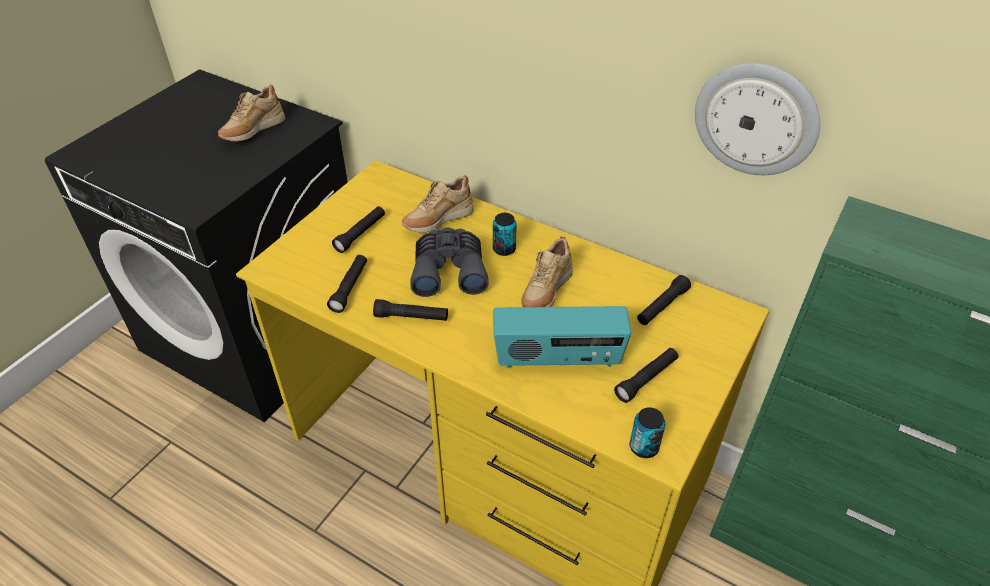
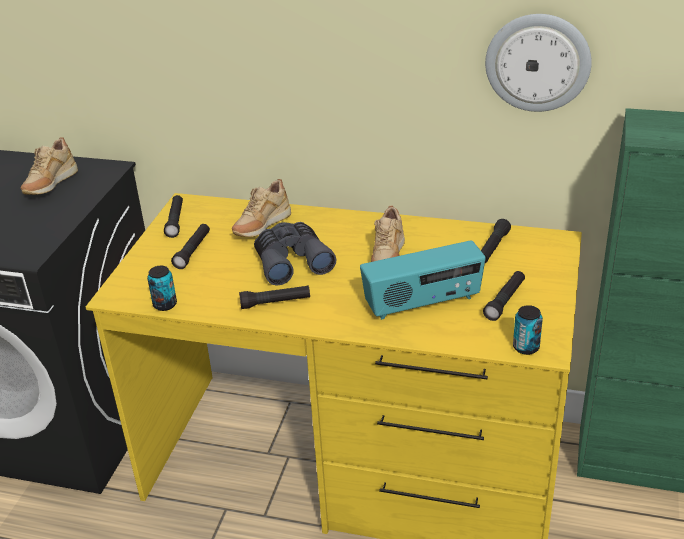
camera: 15 degrees left, 10 degrees down
black flashlight [327,255,367,313] -> black flashlight moved to [164,195,183,238]
can [493,213,517,256] -> can moved to [147,266,177,311]

